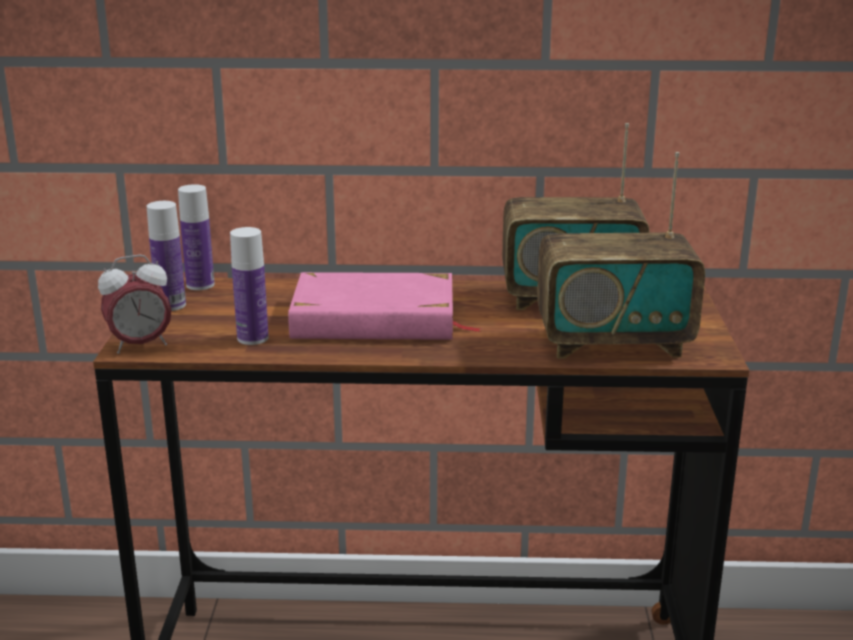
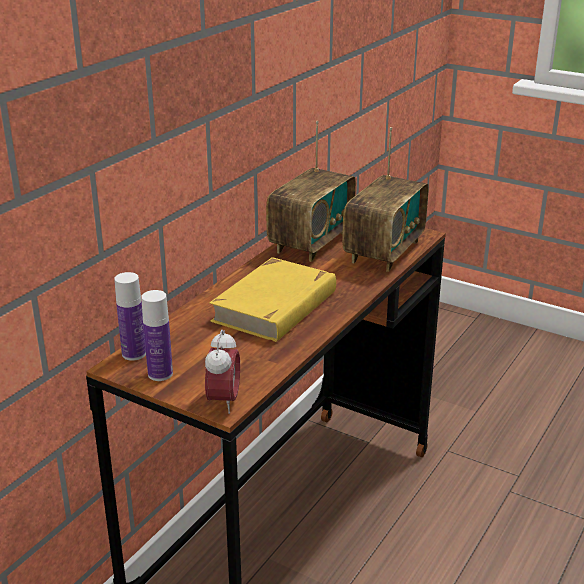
camera: 60 degrees left, 5 degrees up
bottle [230,227,269,345] -> none
pink book [288,272,482,340] -> yellow book [210,257,336,342]

